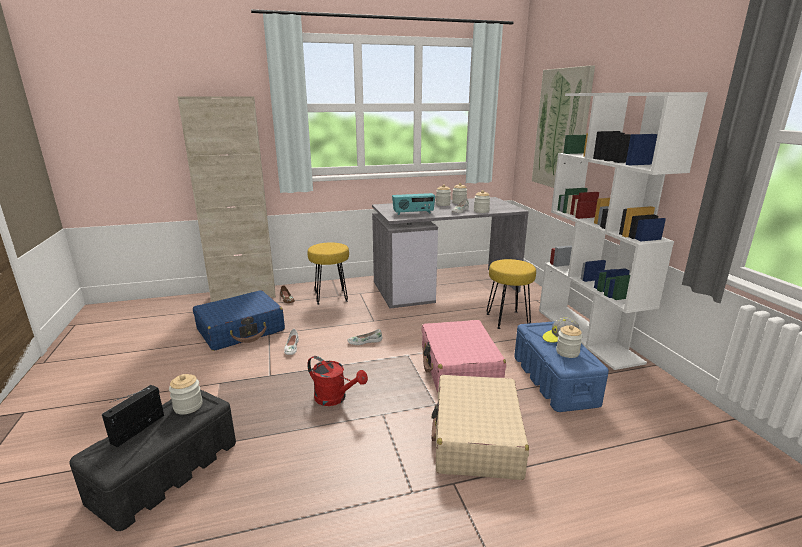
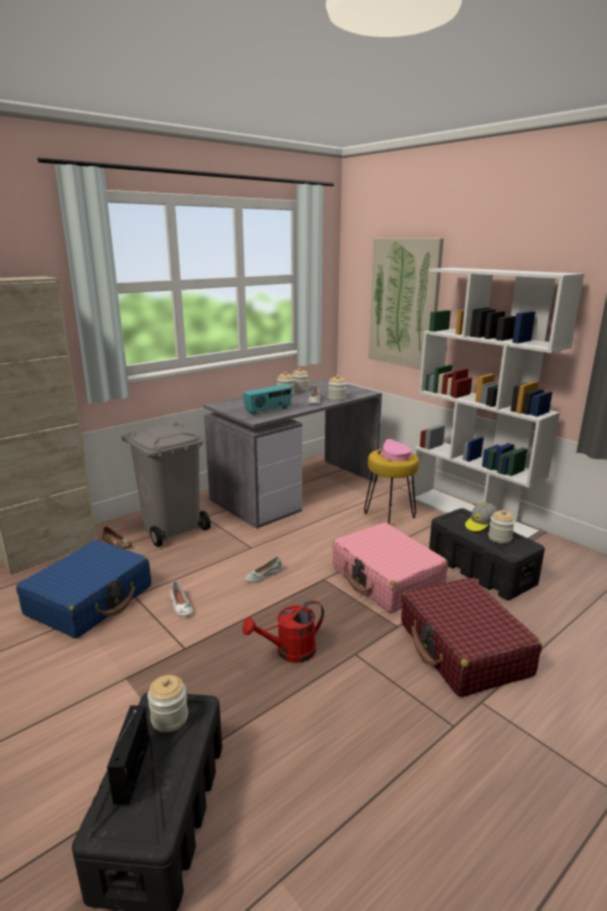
camera: 25 degrees left, 0 degrees up
red watering can [307,356,368,406] -> red watering can turned 150 degrees clockwise [242,600,324,663]
yellow stool [308,242,349,305] -> grey trash can [122,423,211,547]
beige suitcase [431,375,529,480] -> red suitcase [401,578,542,697]
blue storage box [514,321,609,412] -> black storage box [429,508,545,600]
none -> pink cap [377,439,412,461]

